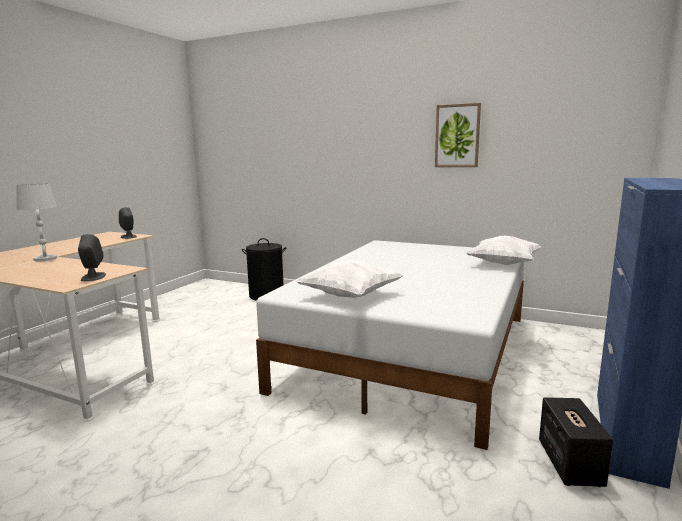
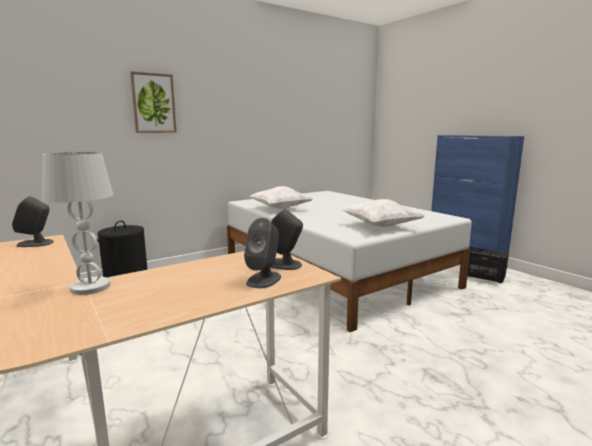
camera: 60 degrees left, 0 degrees up
picture [435,103,481,167] -> picture moved to [130,71,177,133]
white pillow [466,236,541,265] -> white pillow moved to [249,186,313,209]
none -> grey speaker [244,218,281,288]

